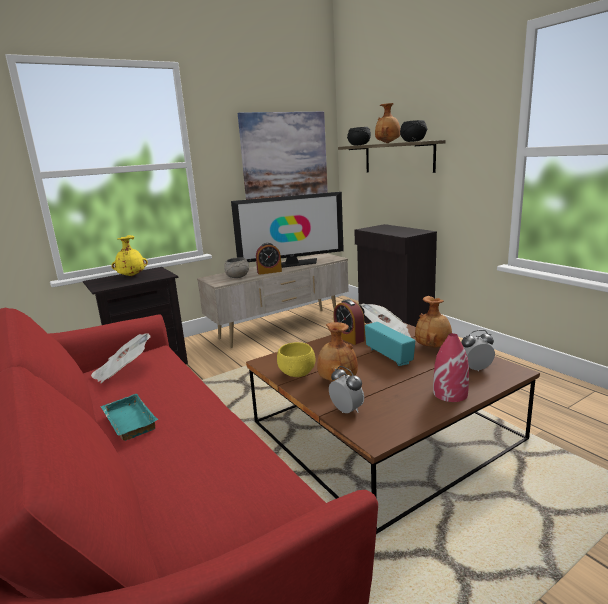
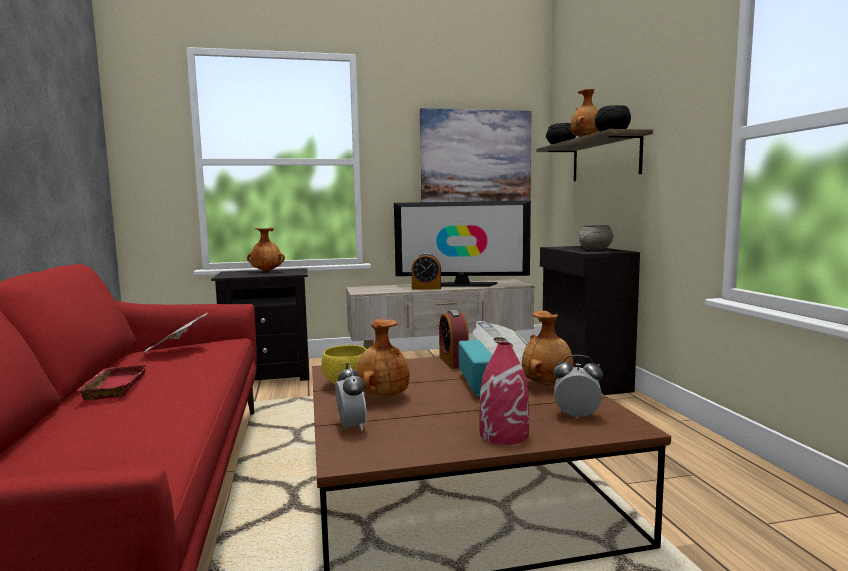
camera: 20 degrees right, 10 degrees down
turquoise tray [101,394,158,441] -> red tray [76,364,147,400]
yellow vase [111,235,148,276] -> brown vase [247,228,285,272]
grey bowl [224,257,249,278] -> grey bowl moved to [579,225,614,250]

